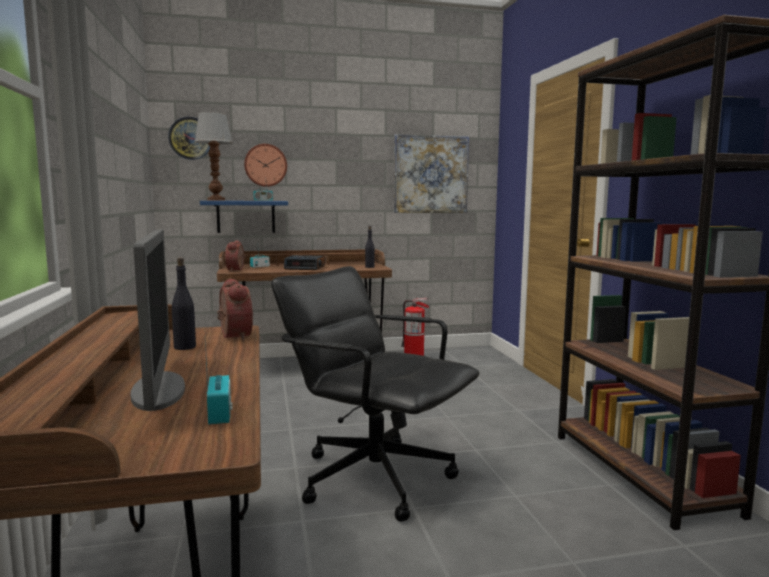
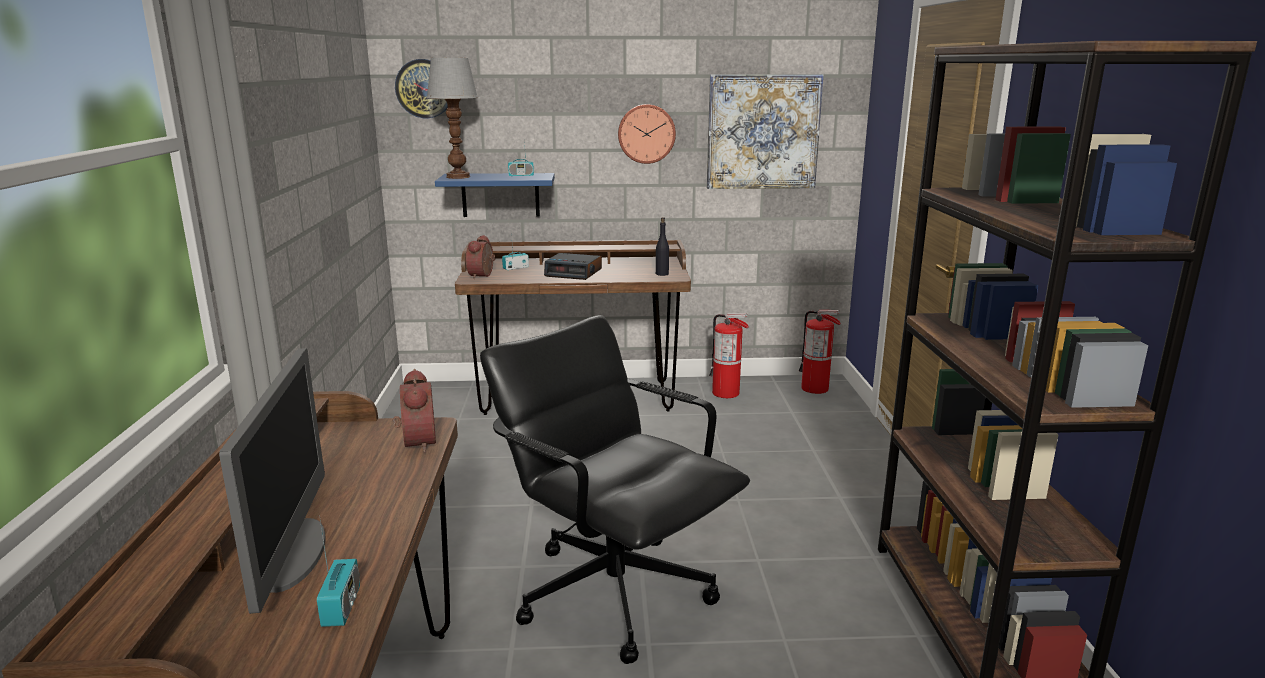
camera: 10 degrees right, 10 degrees up
black bottle [172,258,196,350] -> none
wall clock [244,144,287,187] -> wall clock moved to [618,104,676,164]
none -> fire extinguisher [799,310,841,394]

